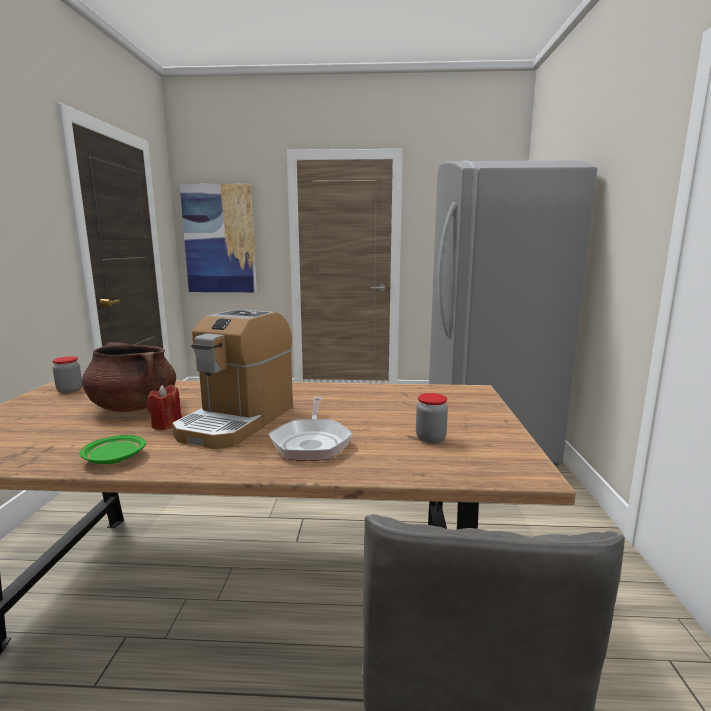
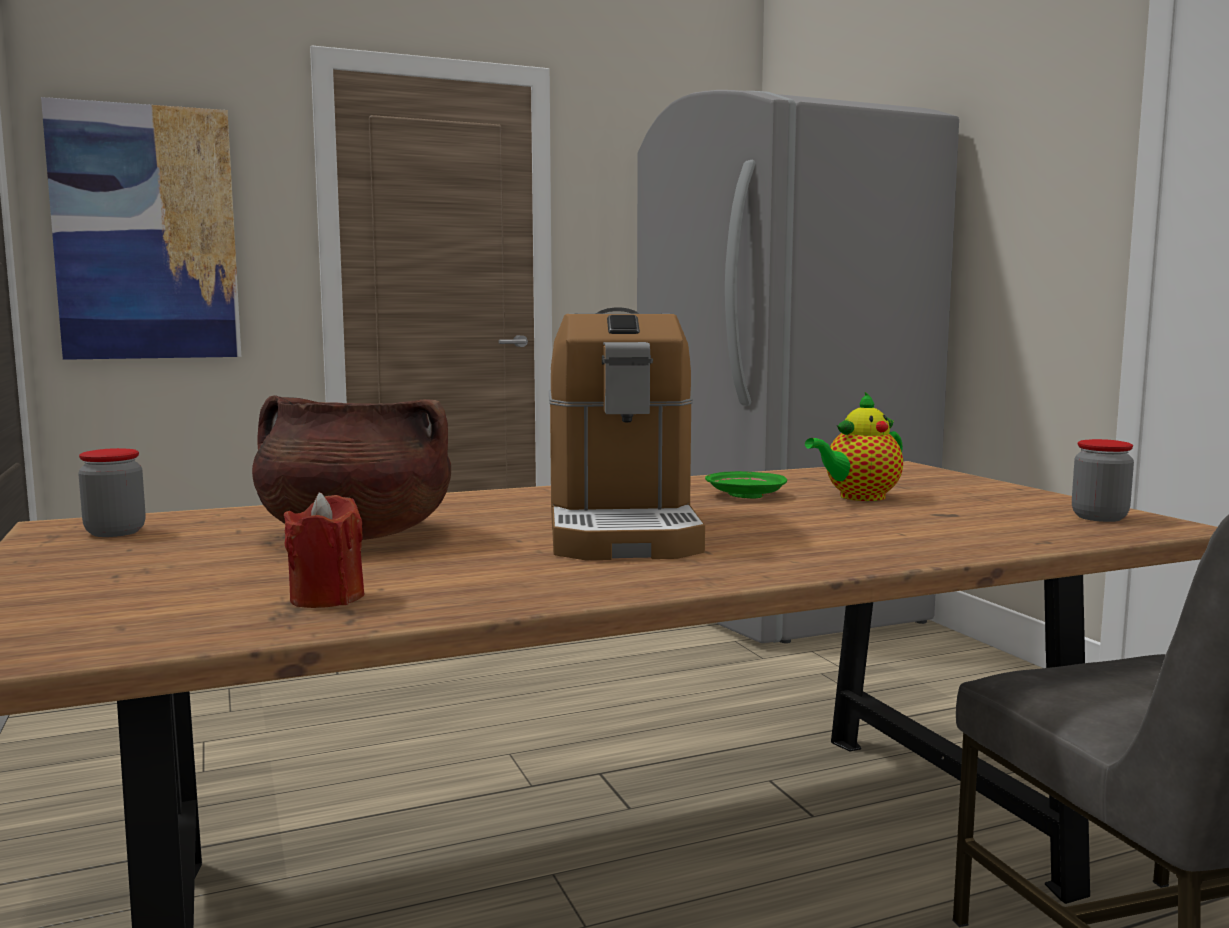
camera: 25 degrees left, 5 degrees down
green plate [80,435,146,464] -> green plate moved to [705,471,787,499]
red candle [147,385,182,430] -> red candle moved to [284,493,365,608]
frying pan [268,397,353,461] -> none
jar [416,393,448,443] -> jar moved to [1072,439,1134,522]
none -> teapot [805,392,903,501]

